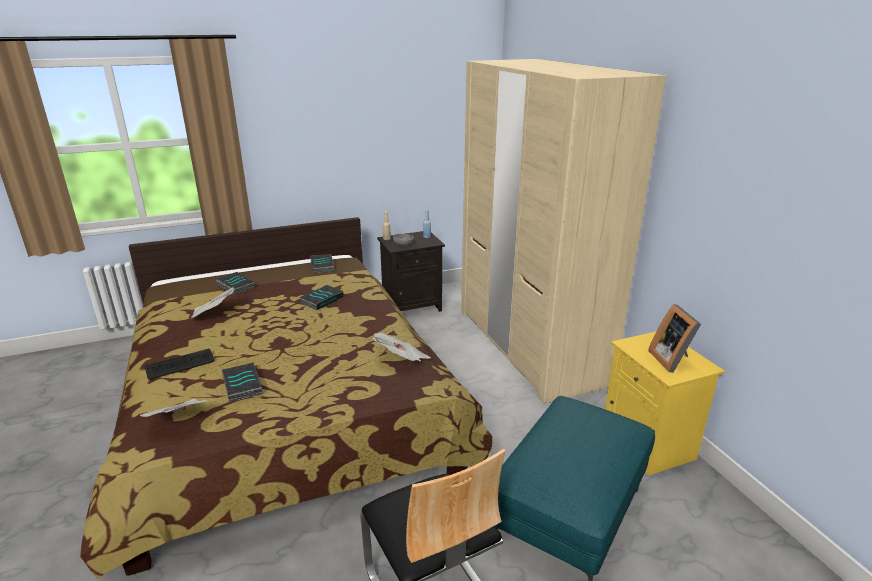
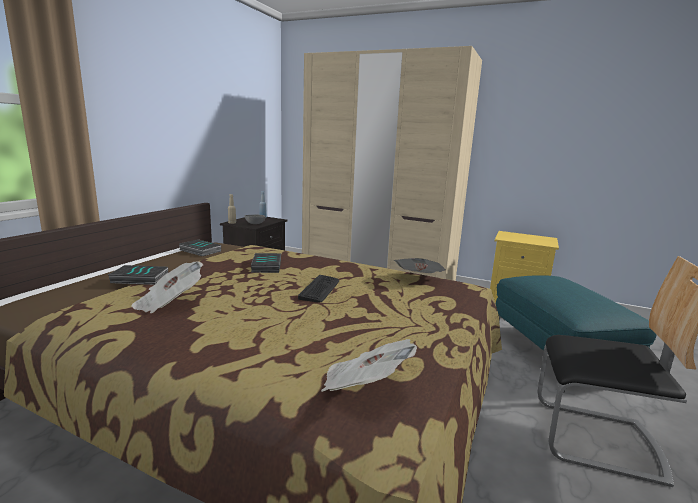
camera: 45 degrees left, 10 degrees down
keyboard [144,349,215,379] -> keyboard moved to [298,275,339,303]
book [222,363,263,402] -> none
picture frame [648,304,701,373] -> none

